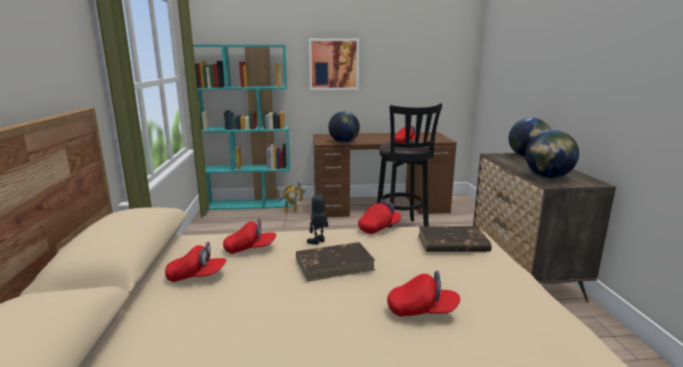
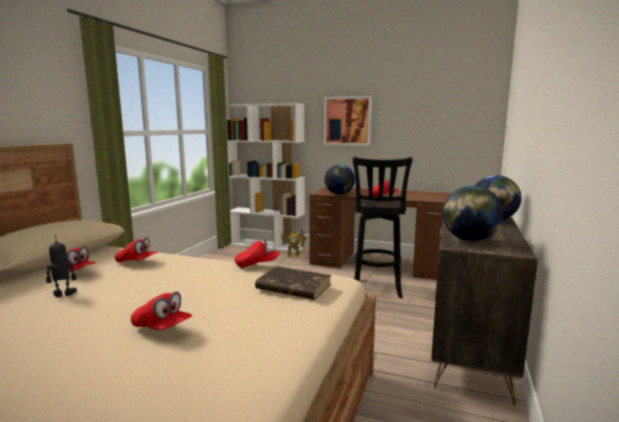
camera: 25 degrees right, 5 degrees down
turquoise bookcase [193,45,291,210] -> white bookcase [226,103,305,253]
brown book [296,242,376,282] -> none
toy robot [307,187,328,245] -> toy robot moved to [46,235,77,297]

